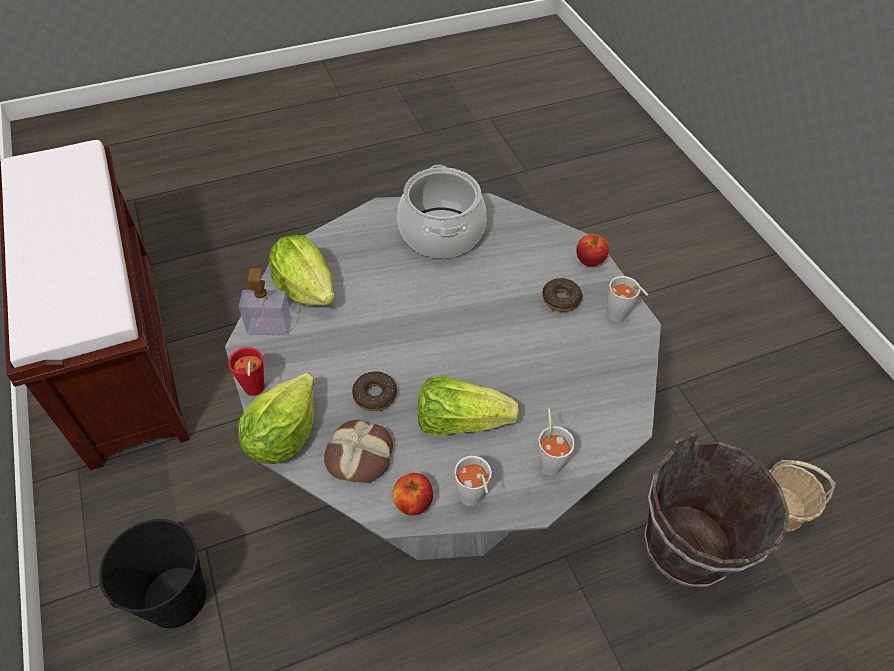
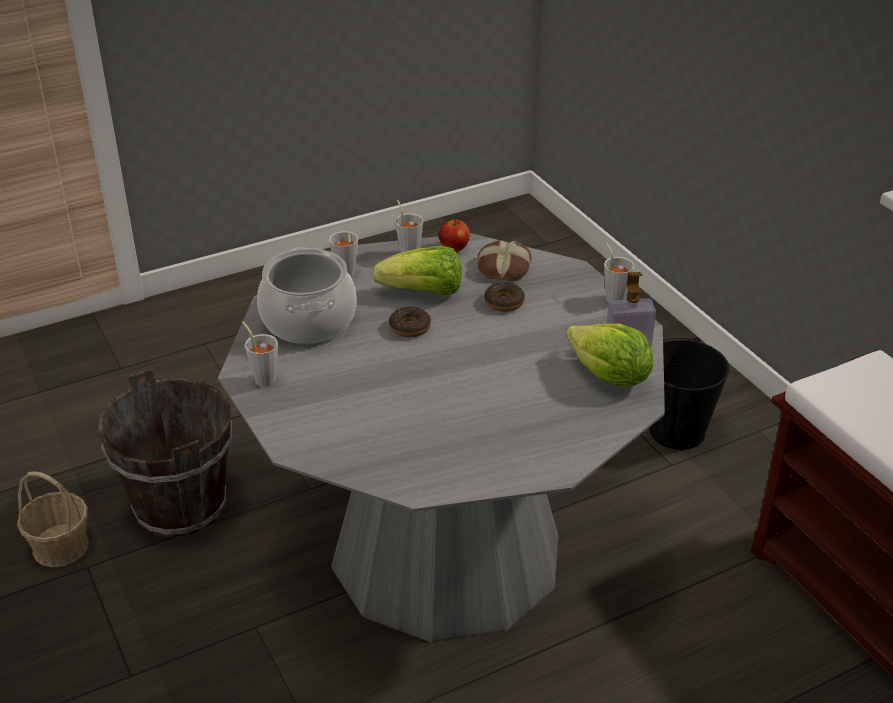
camera: 175 degrees right, 15 degrees down
red cup [228,347,265,396] -> grey cup [604,242,634,303]
lettuce [238,373,314,464] -> none
cooking pot [397,165,487,258] -> cooking pot moved to [257,247,357,344]
donut [542,278,582,312] -> donut moved to [389,307,431,337]
apple [576,234,609,266] -> none

